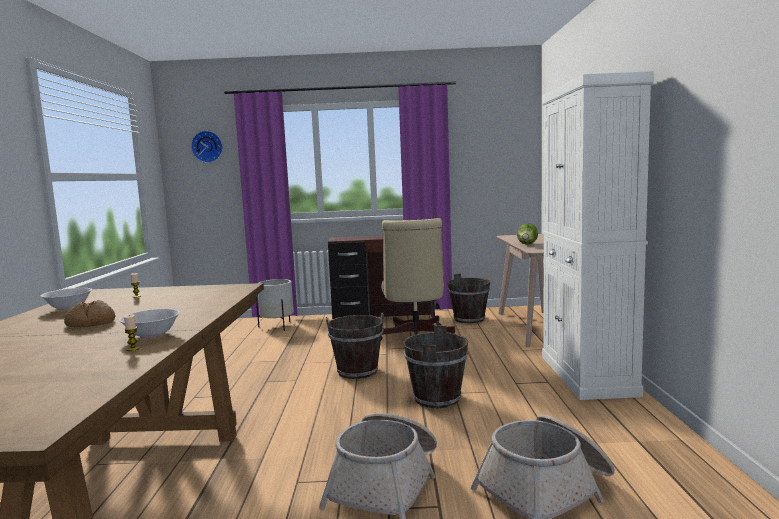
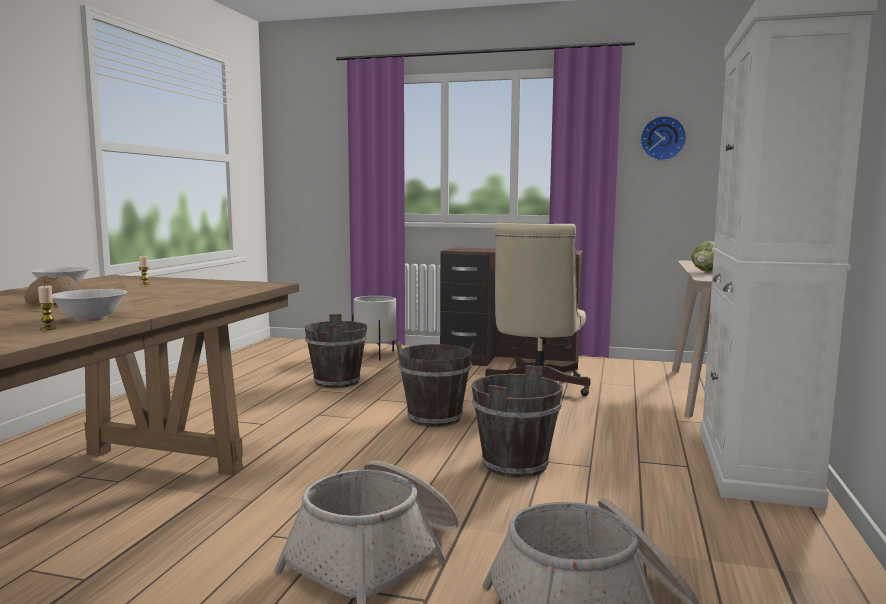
camera: 15 degrees right, 0 degrees up
wall clock [191,131,223,163] -> wall clock moved to [640,116,687,161]
brown bucket [447,273,490,323] -> brown bucket moved to [305,314,367,388]

